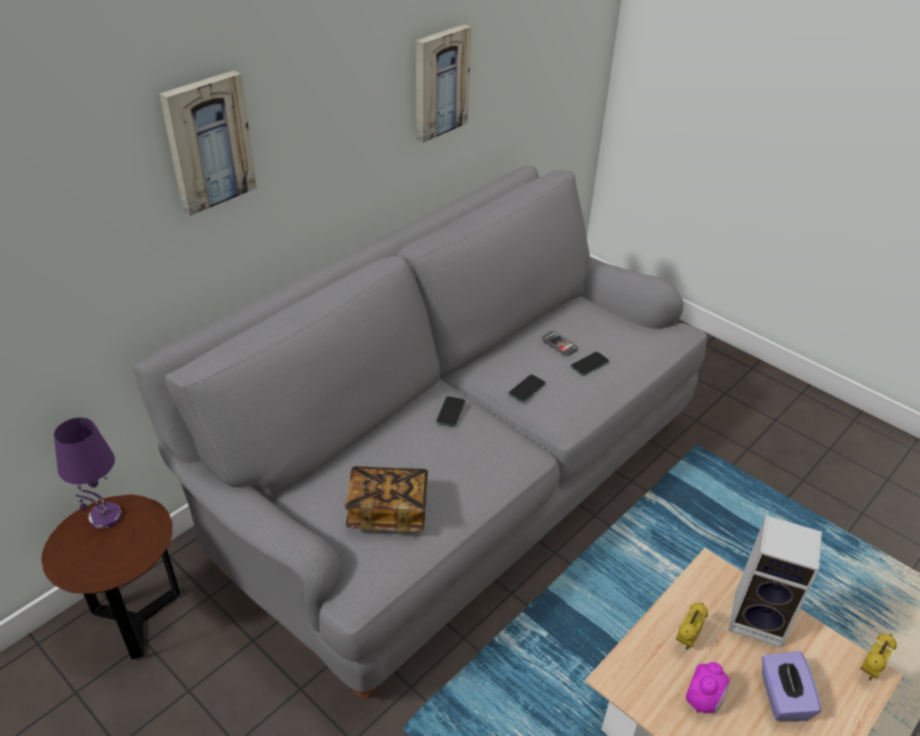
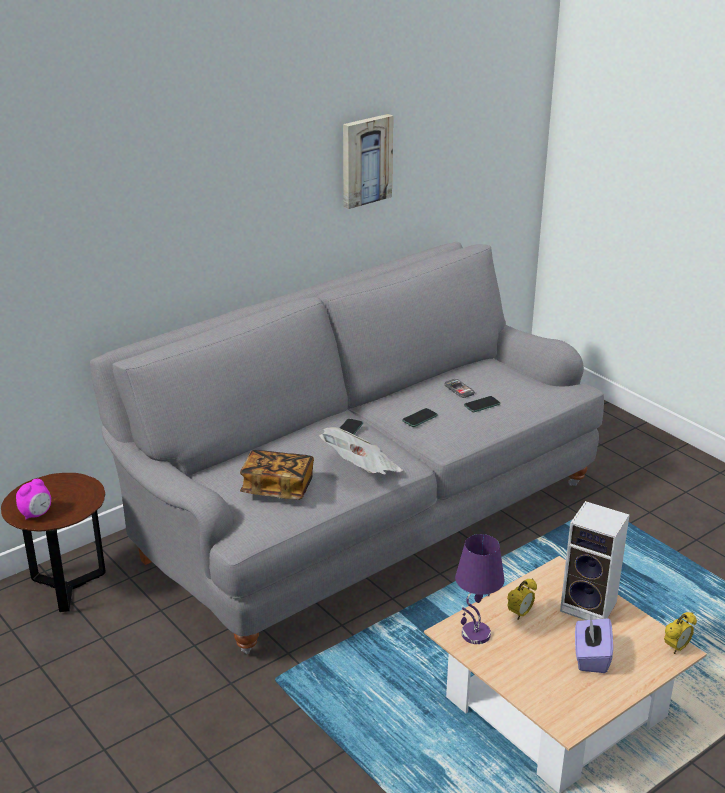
camera: 10 degrees right, 10 degrees down
purple table lamp [54,417,122,529] -> purple table lamp moved to [455,534,504,644]
picture [159,70,257,216] -> none
alarm clock [686,662,730,713] -> alarm clock moved to [16,479,51,520]
none -> newspaper [319,427,403,475]

